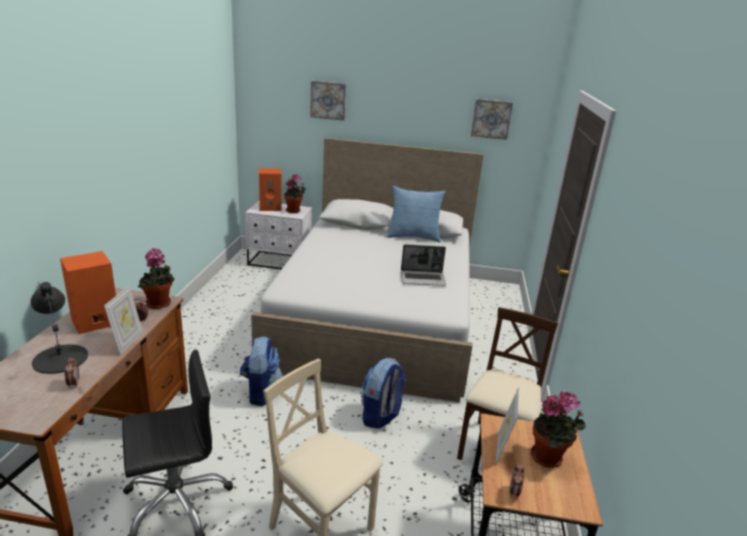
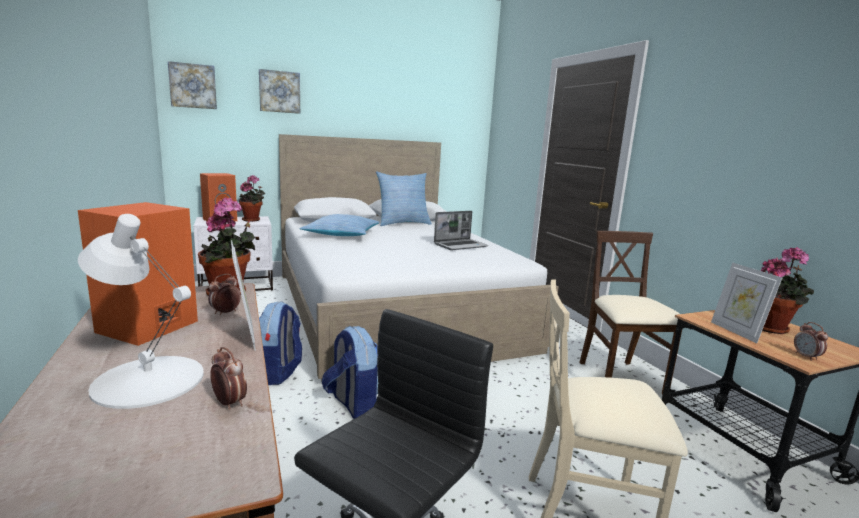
camera: 30 degrees left, 10 degrees down
black table lamp [30,282,88,374] -> white table lamp [78,214,204,409]
backpack [361,358,406,429] -> backpack moved to [259,301,302,385]
picture [471,99,513,140] -> picture moved to [168,61,217,109]
none -> pillow [299,214,380,236]

